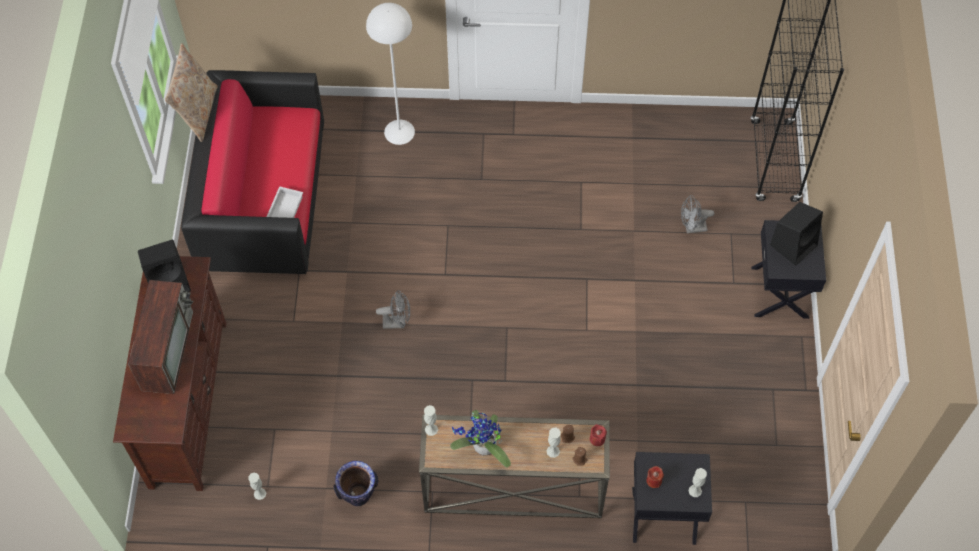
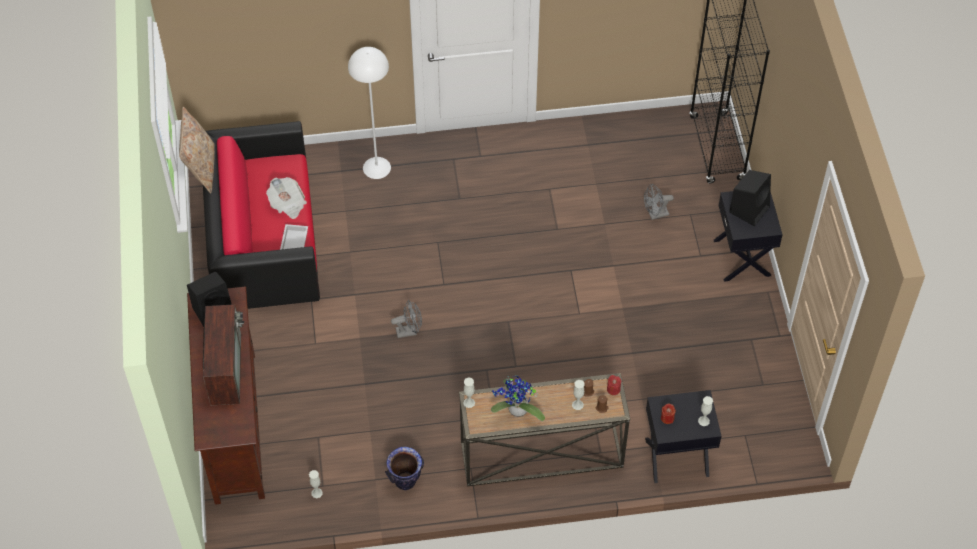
camera: 10 degrees left, 5 degrees down
none -> newspaper [266,177,307,219]

